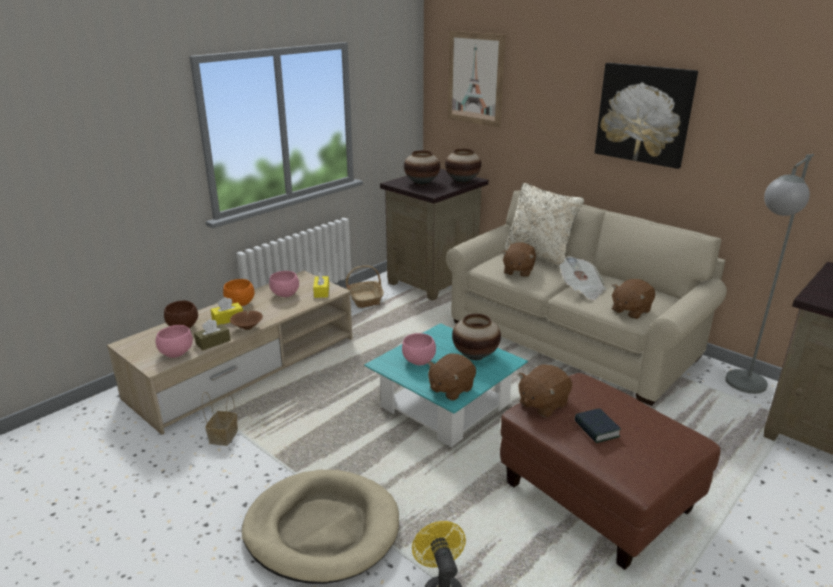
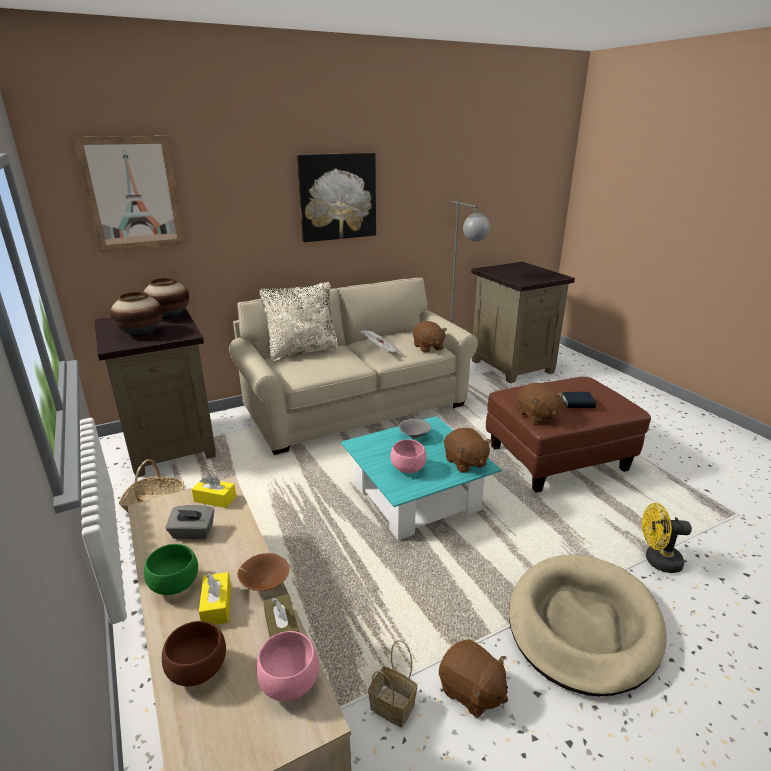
camera: 70 degrees left, 0 degrees up
orange bowl [223,279,254,306] -> green bowl [144,544,198,595]
pink bowl [269,271,299,297] -> grey tissue box [166,505,214,539]
vase [452,314,501,360] -> grey bowl [399,419,431,439]
brown plush toy [502,242,536,277] -> brown plush toy moved to [439,639,508,718]

